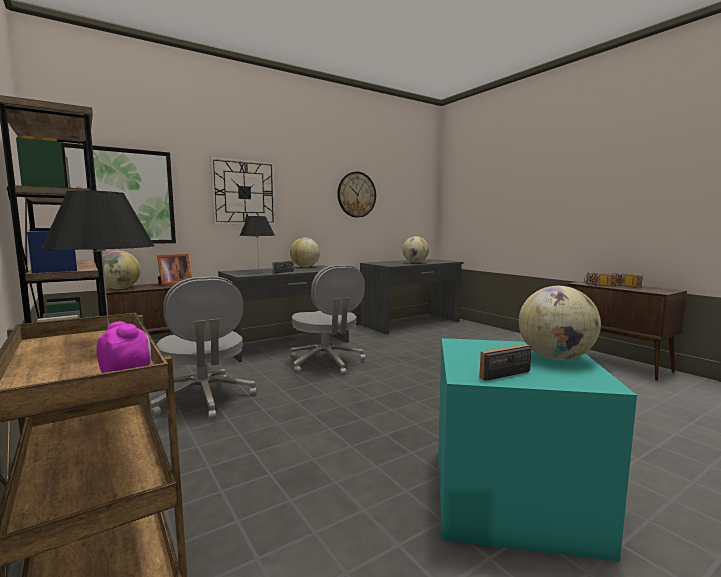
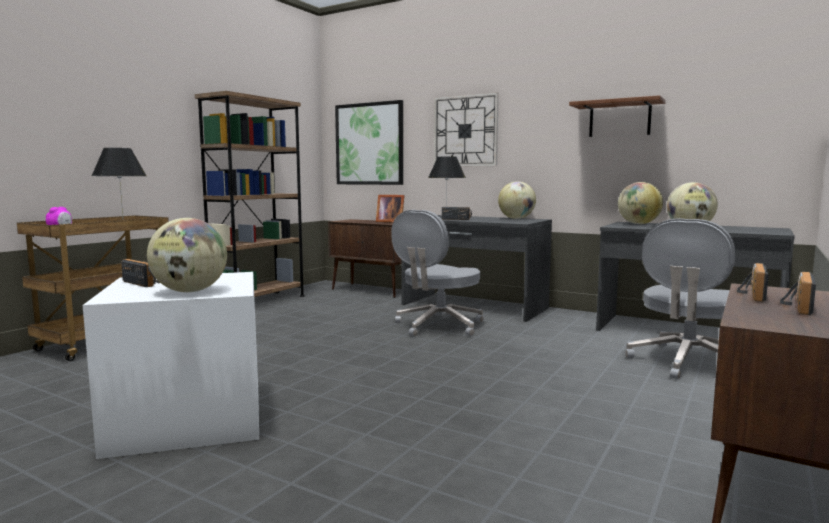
camera: 65 degrees right, 0 degrees up
globe [103,251,141,289] -> globe moved to [618,182,663,224]
grey office chair [150,276,257,420] -> grey office chair moved to [625,218,735,379]
wall clock [337,172,376,218] -> brown shelf [569,95,666,137]
turquoise storage box [438,338,637,561] -> white storage box [83,272,259,459]

